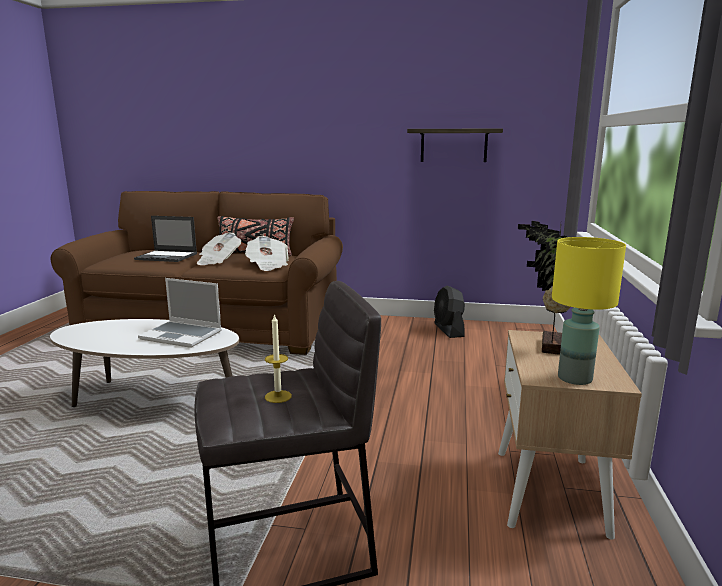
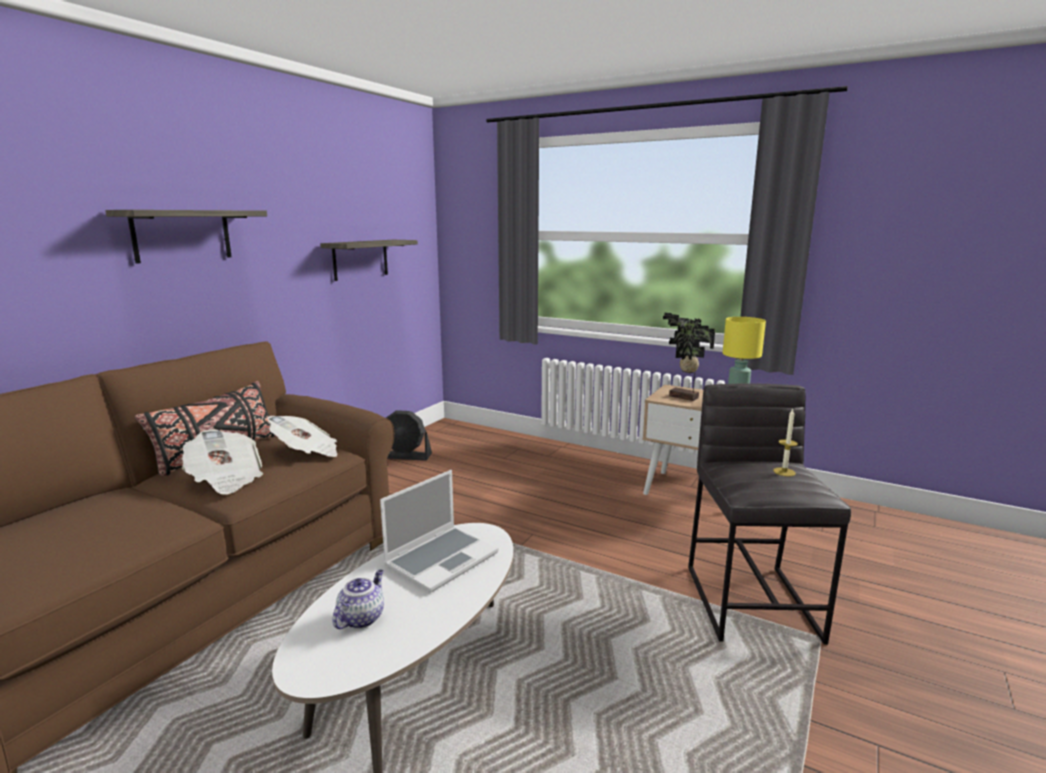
camera: 70 degrees left, 0 degrees up
laptop [134,216,197,262] -> none
none -> shelf [105,210,267,264]
none -> teapot [332,570,384,629]

